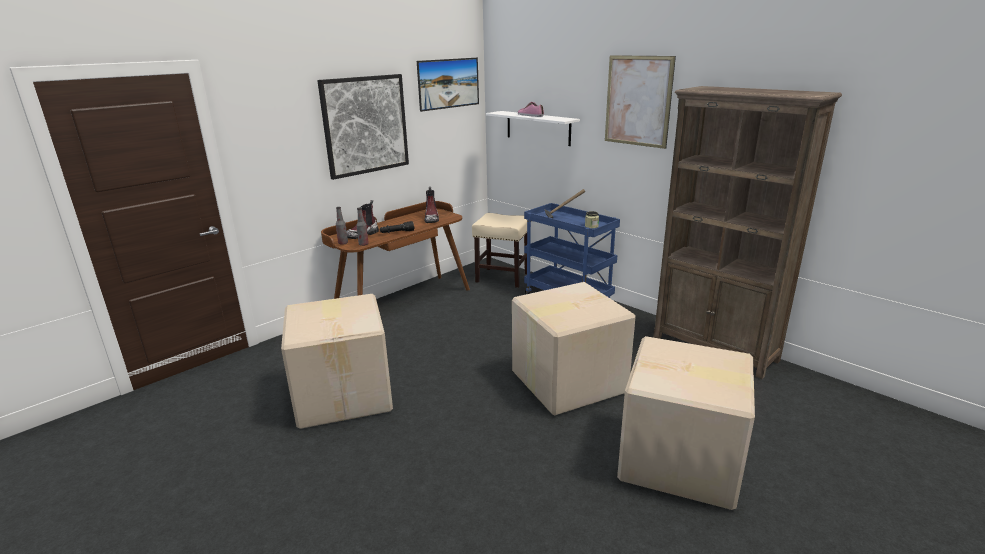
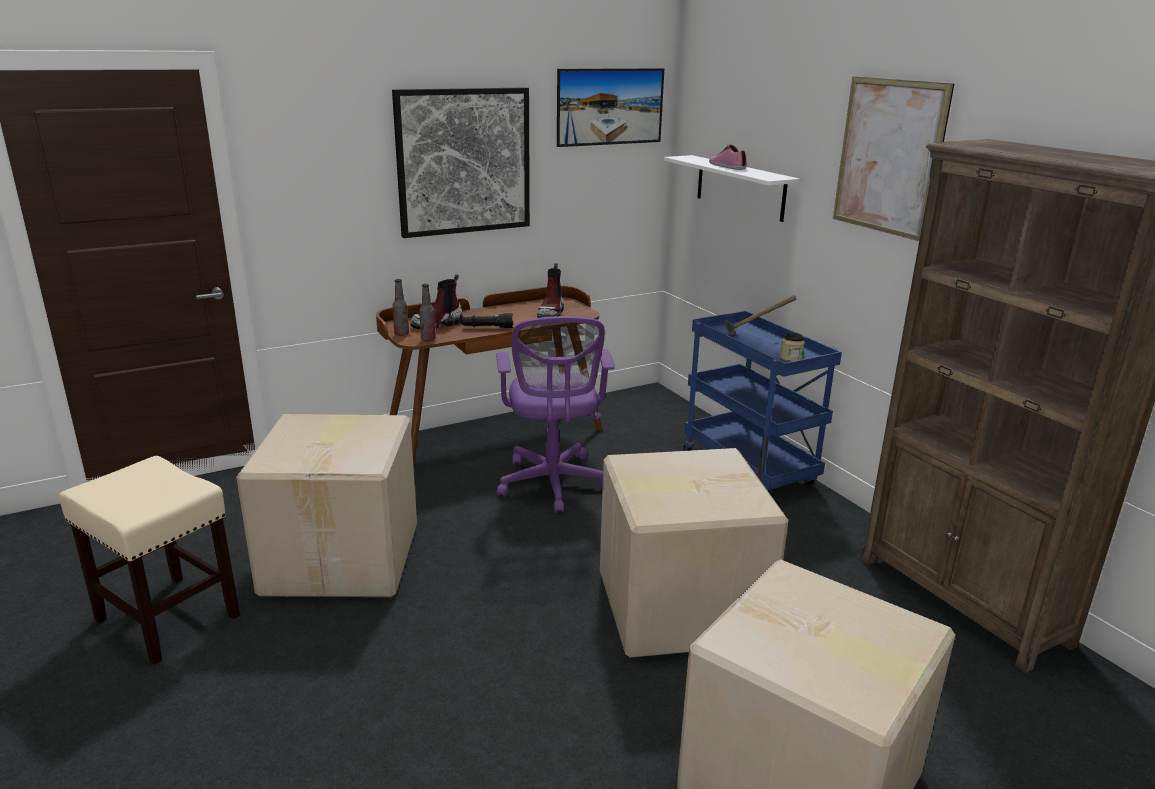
camera: 15 degrees right, 0 degrees up
beige stool [472,213,527,288] -> beige stool moved to [59,456,240,665]
none -> purple office chair [496,316,615,513]

